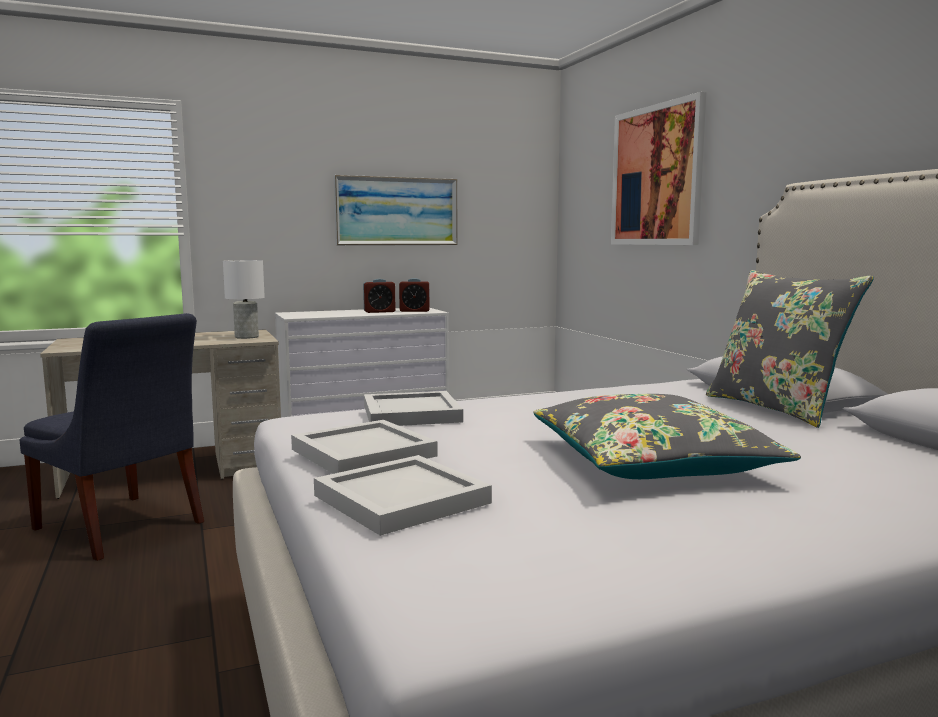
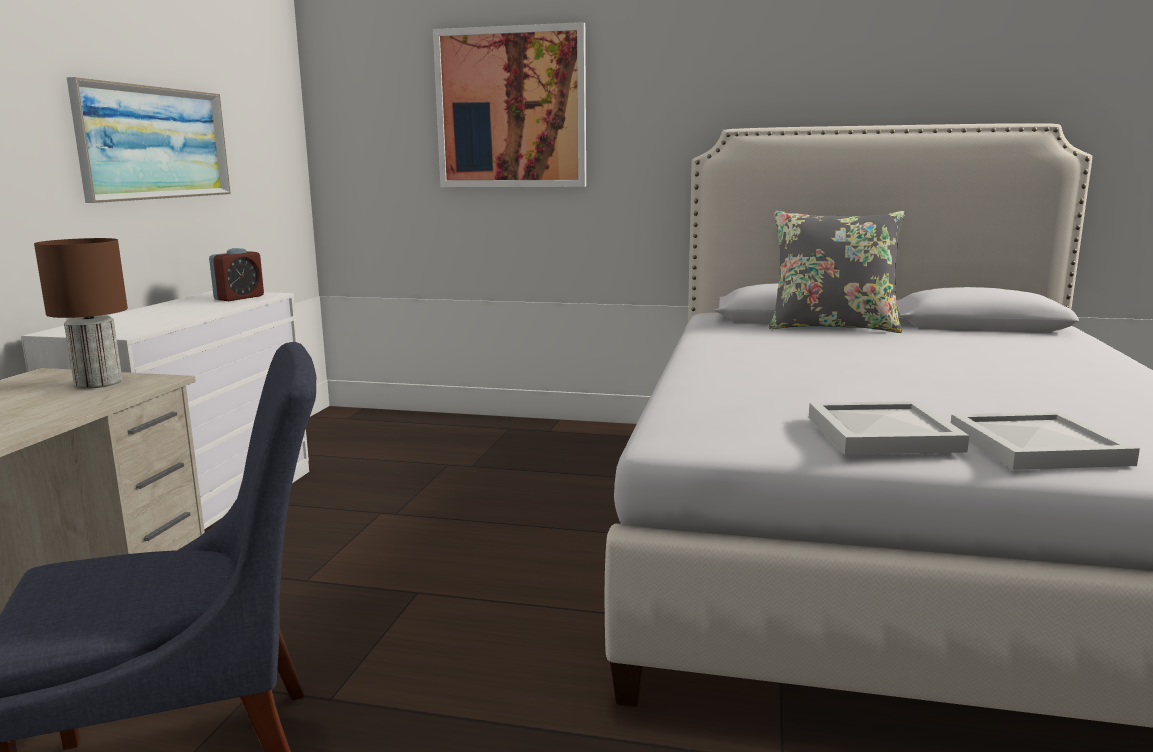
camera: 55 degrees left, 5 degrees up
white table lamp [223,260,265,339] -> brown table lamp [34,238,128,389]
alarm clock [363,279,396,313] -> none
white tray [364,391,463,426] -> none
grey pillow [534,394,801,479] -> none

